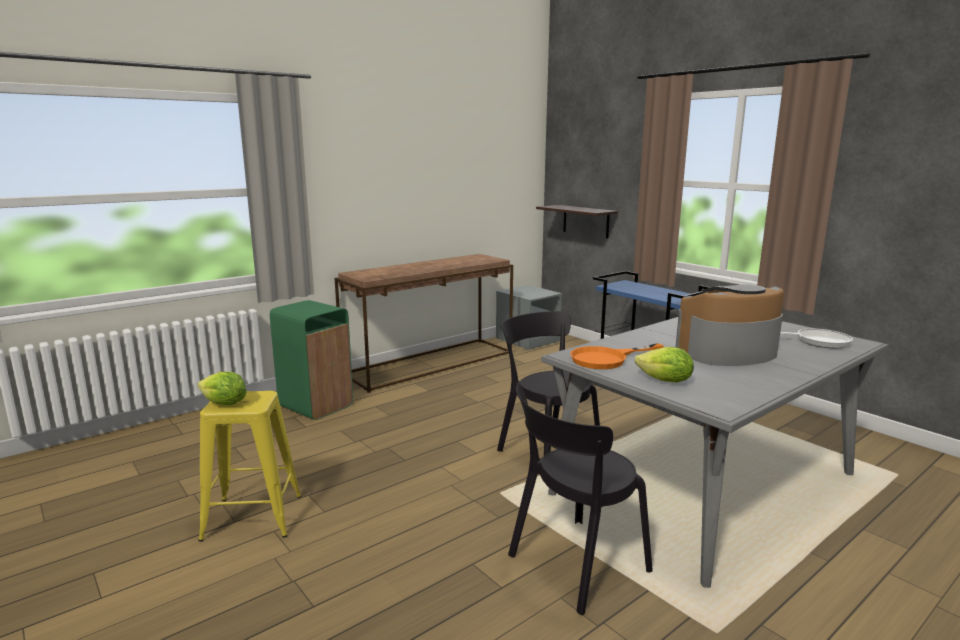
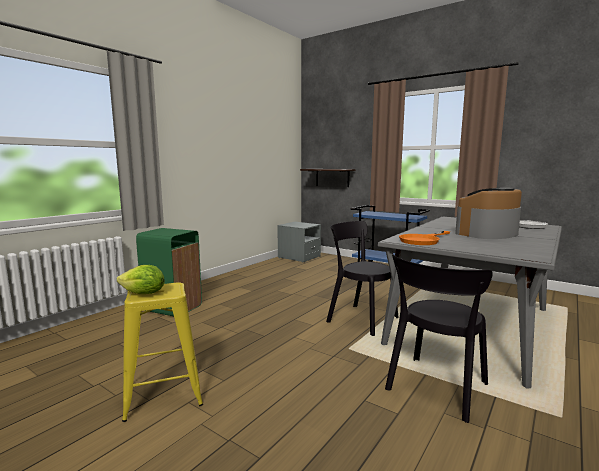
camera: 15 degrees left, 5 degrees down
brown console table [335,254,513,393] -> none
lettuce [635,347,694,382] -> none

